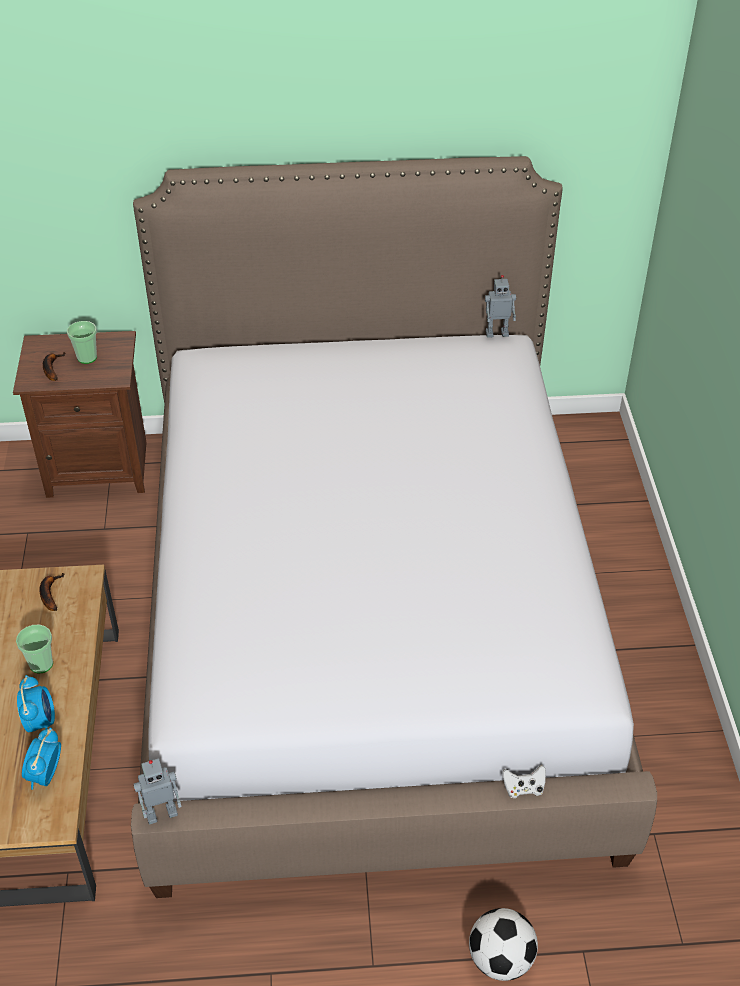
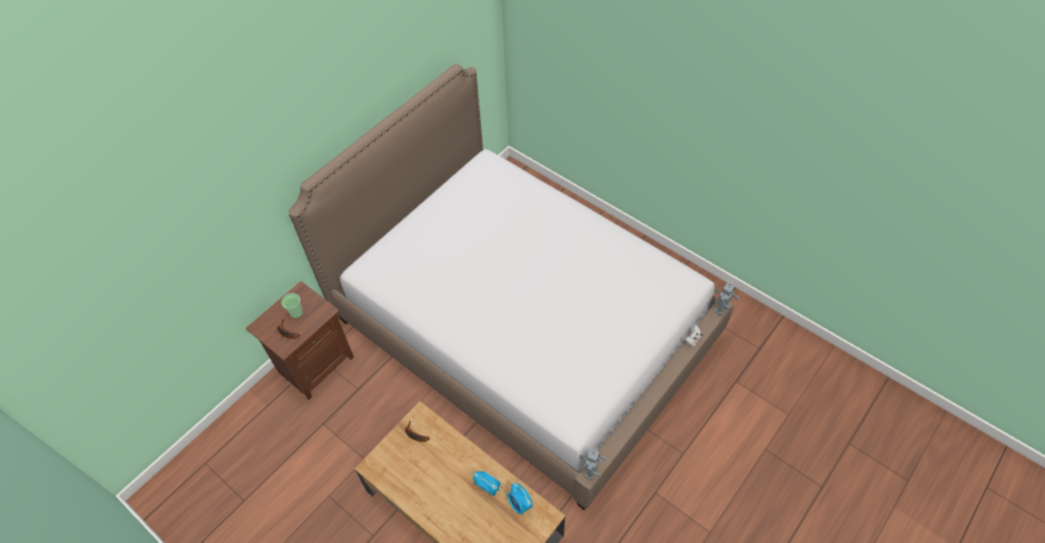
camera: 45 degrees left, 10 degrees up
cup [16,625,53,673] -> none
football [469,908,538,981] -> none
toy robot [485,275,516,338] -> toy robot moved to [715,283,739,315]

